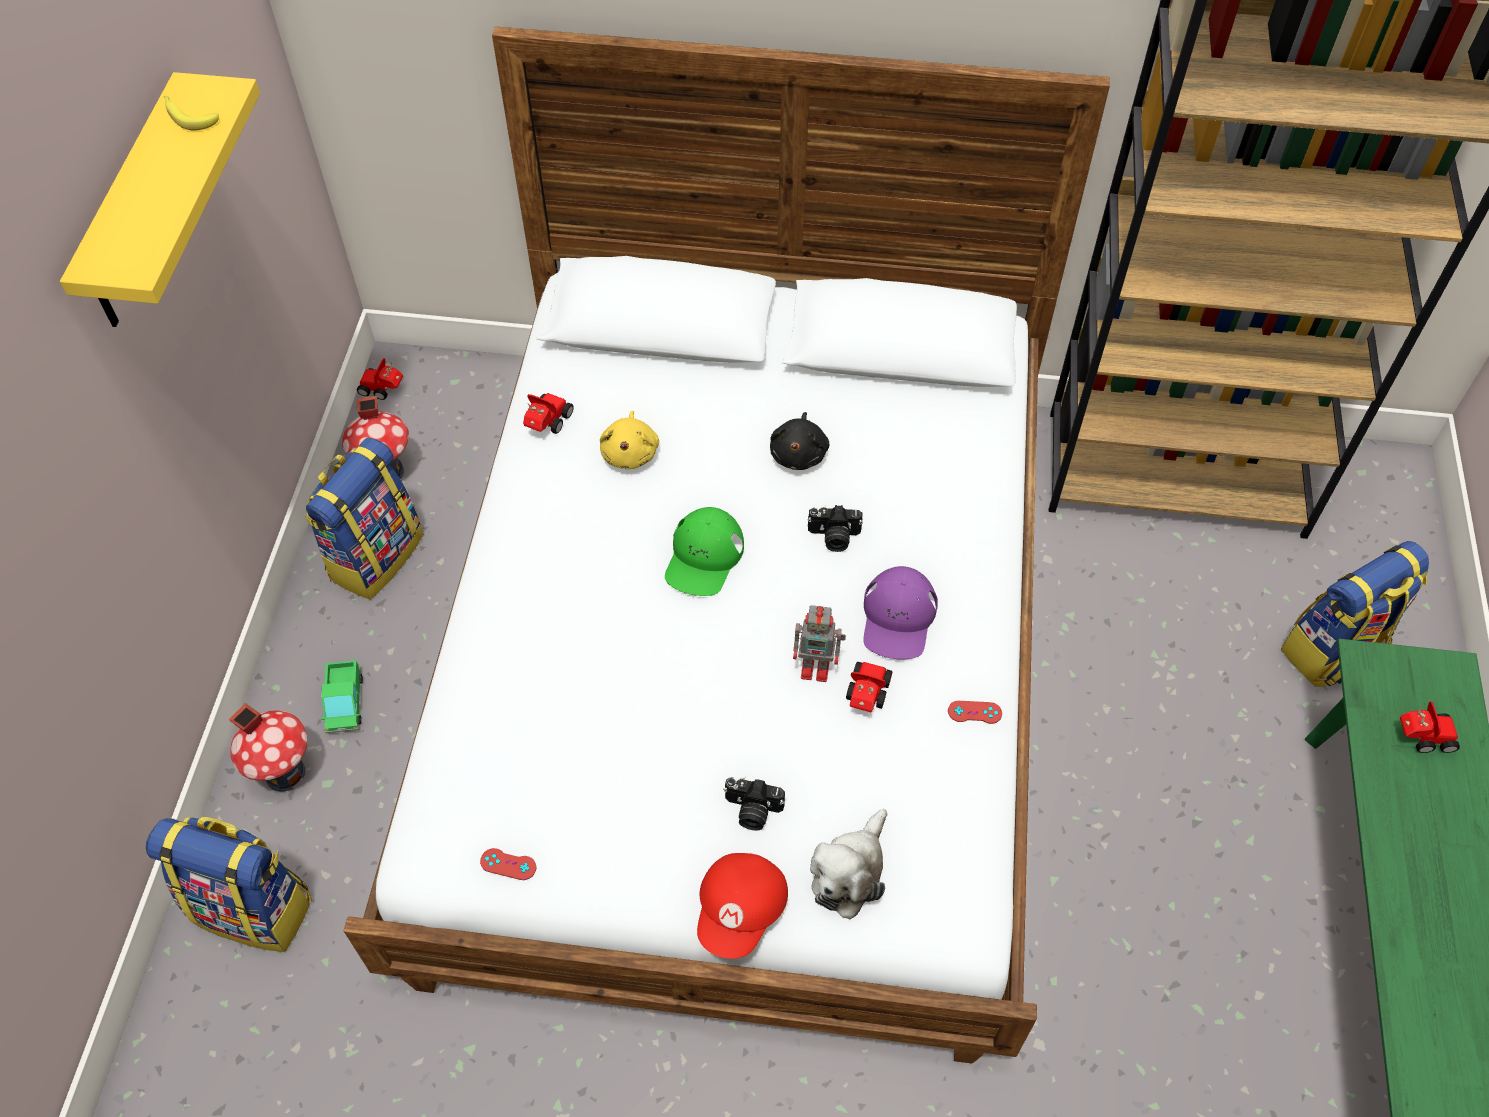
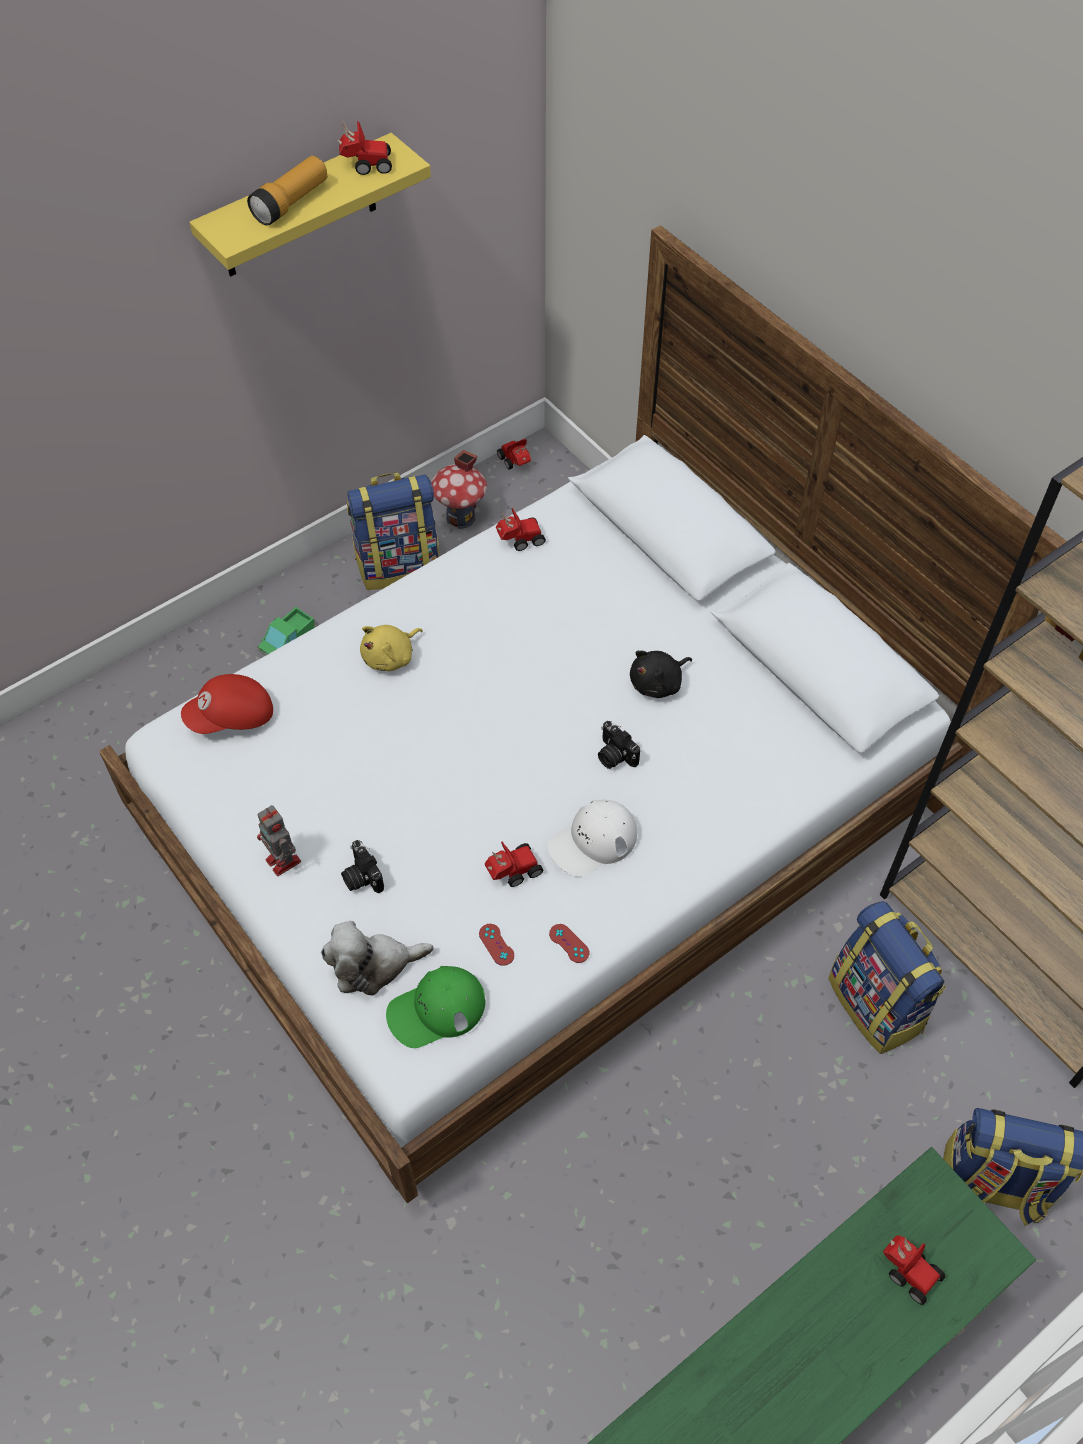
camera: 45 degrees right, 0 degrees up
backpack [146,817,312,952] -> backpack moved to [828,901,946,1054]
banana [164,96,219,131] -> toy car [337,120,392,175]
toy house [228,703,308,792] -> none
red game controller [480,848,536,880] -> red game controller moved to [479,924,514,966]
yellow plush toy [600,411,659,469] -> yellow plush toy moved to [360,625,423,671]
green cap [665,507,744,596] -> green cap moved to [386,966,486,1048]
red cap [697,853,788,959] -> red cap moved to [181,674,273,734]
toy robot [793,605,846,682] -> toy robot moved to [257,805,301,876]
purple cap [863,566,938,659] -> white cap [548,800,637,877]
none -> flashlight [247,156,327,226]

